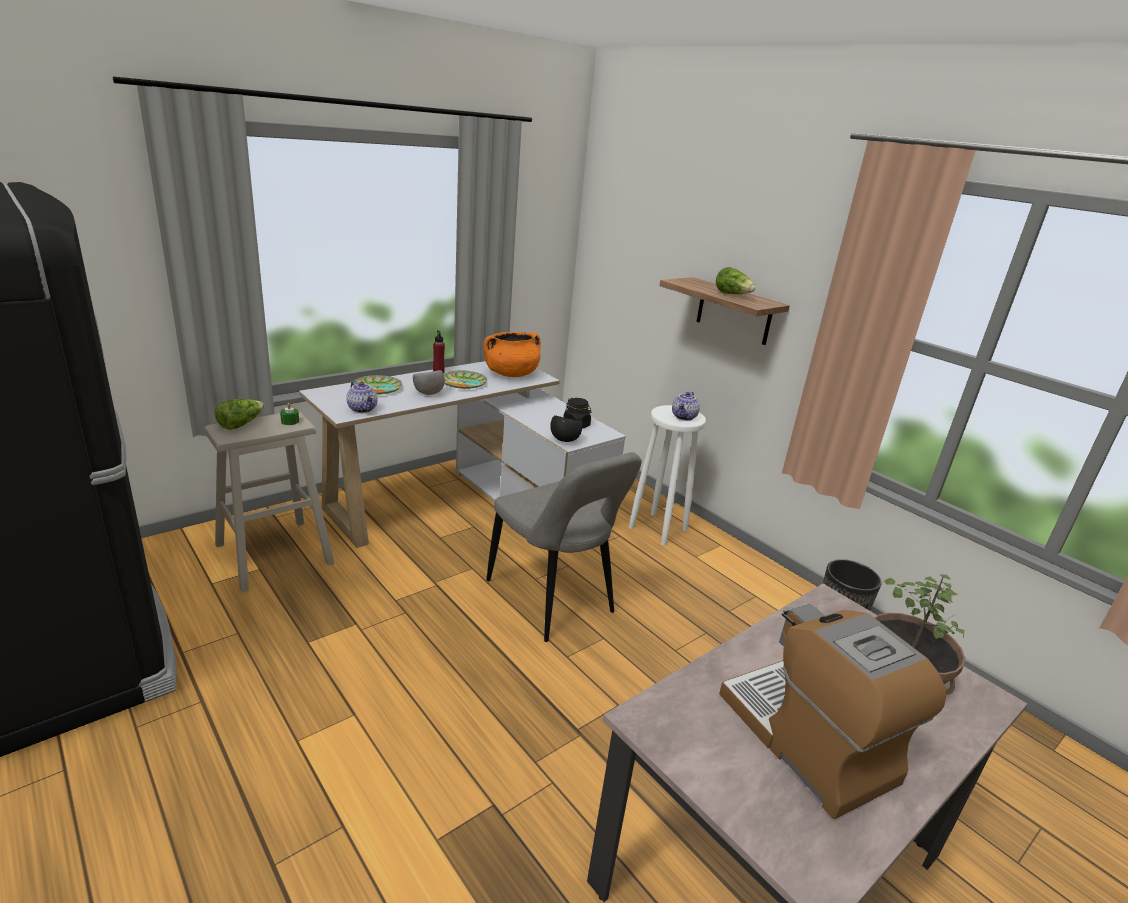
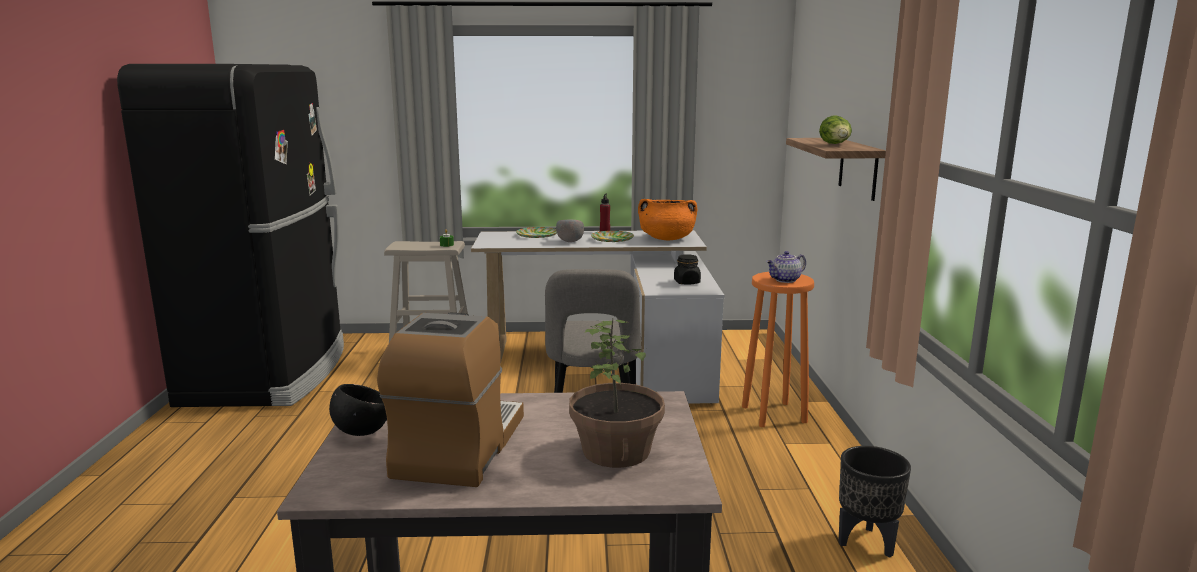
camera: 40 degrees right, 10 degrees down
lettuce [214,399,264,430] -> none
teapot [346,381,378,413] -> none
black bowl [550,415,583,442] -> black bowl moved to [329,384,387,436]
white stool [629,405,706,545] -> orange stool [742,272,814,427]

